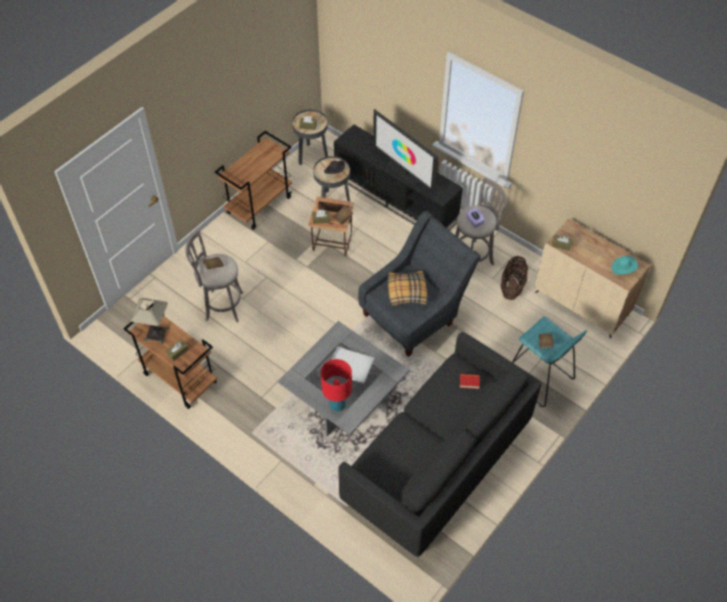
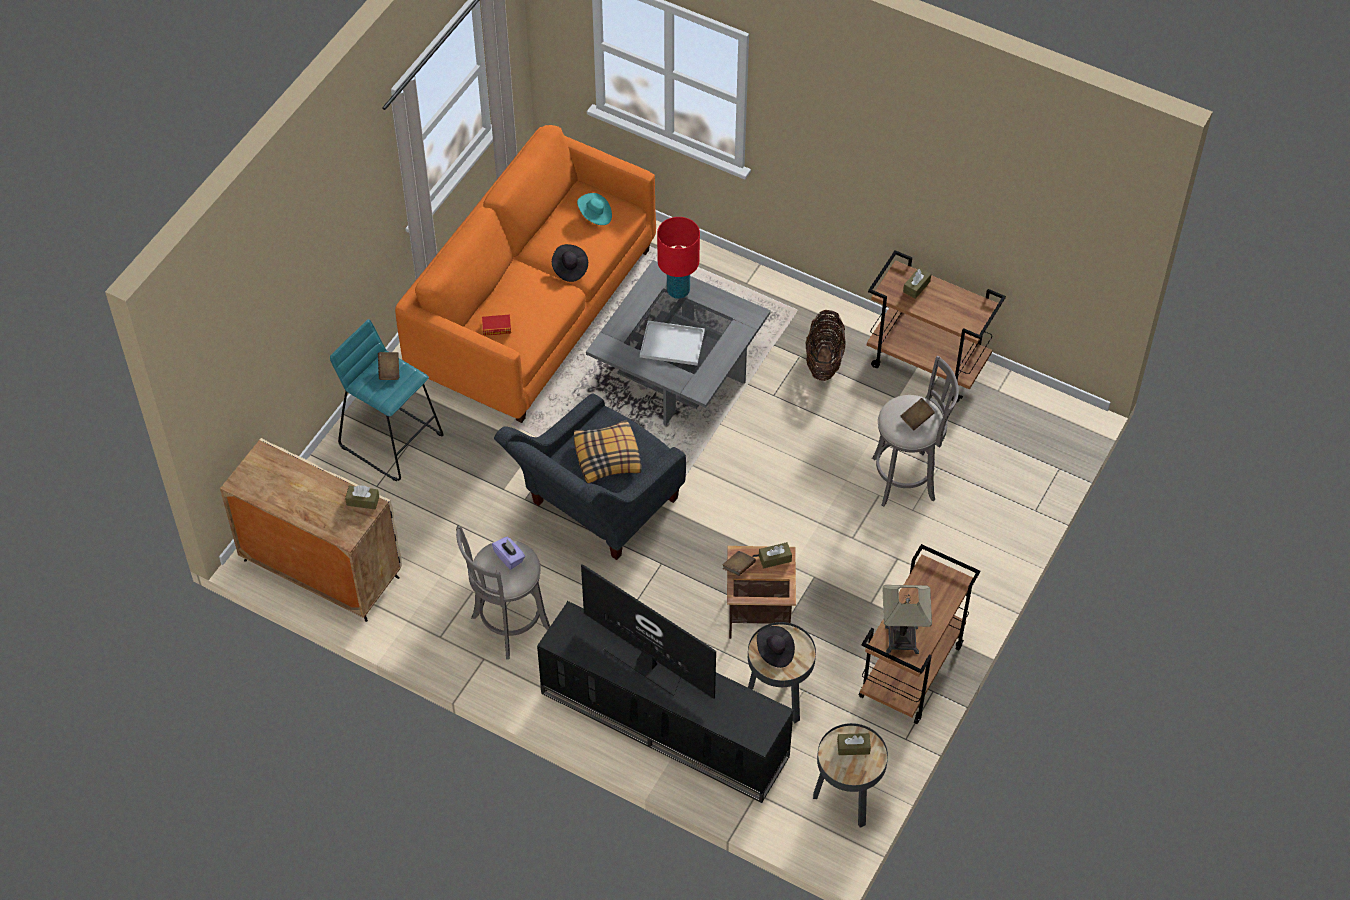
camera: 170 degrees right, 0 degrees up
table lamp [131,298,169,344] -> table lamp moved to [882,585,932,654]
black sofa [338,332,542,557] -> orange sofa [395,125,656,423]
basket [501,256,528,300] -> basket moved to [806,310,846,381]
turquoise hat [612,256,638,275] -> turquoise hat moved to [577,193,612,225]
none -> black hat [552,244,588,282]

